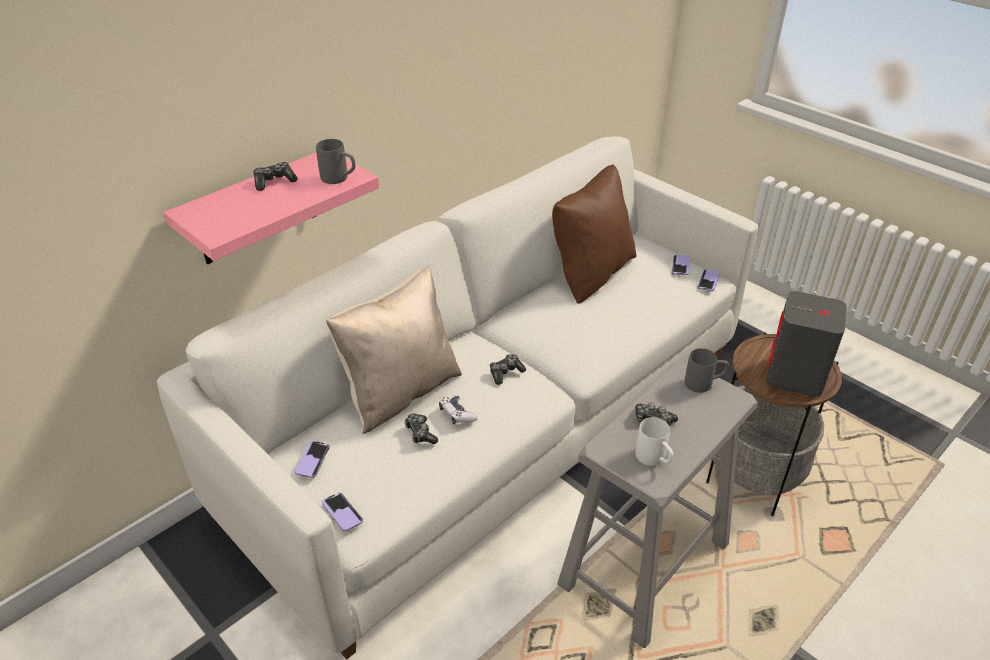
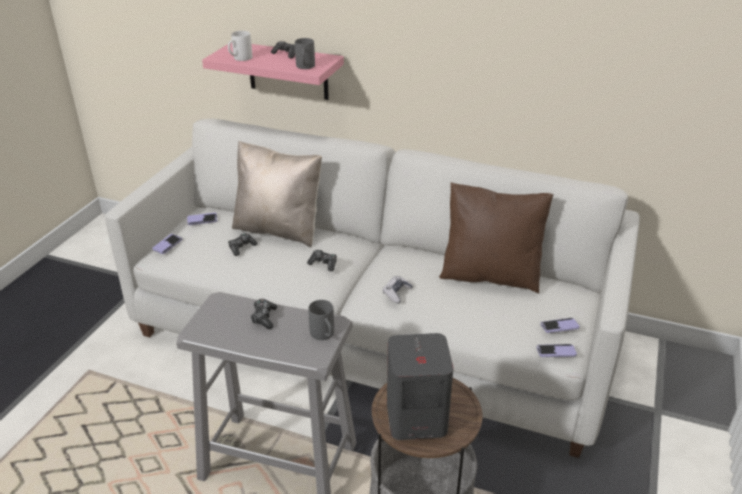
camera: 65 degrees right, 5 degrees down
game controller [439,395,478,424] -> game controller moved to [383,276,413,303]
white mug [636,417,673,466] -> white mug moved to [228,31,252,61]

